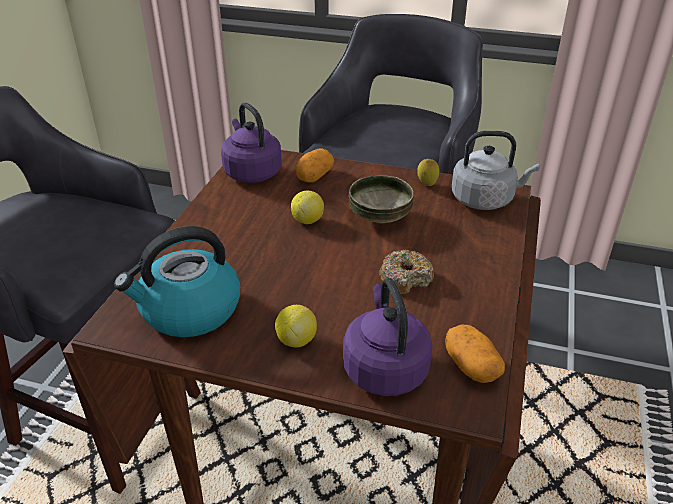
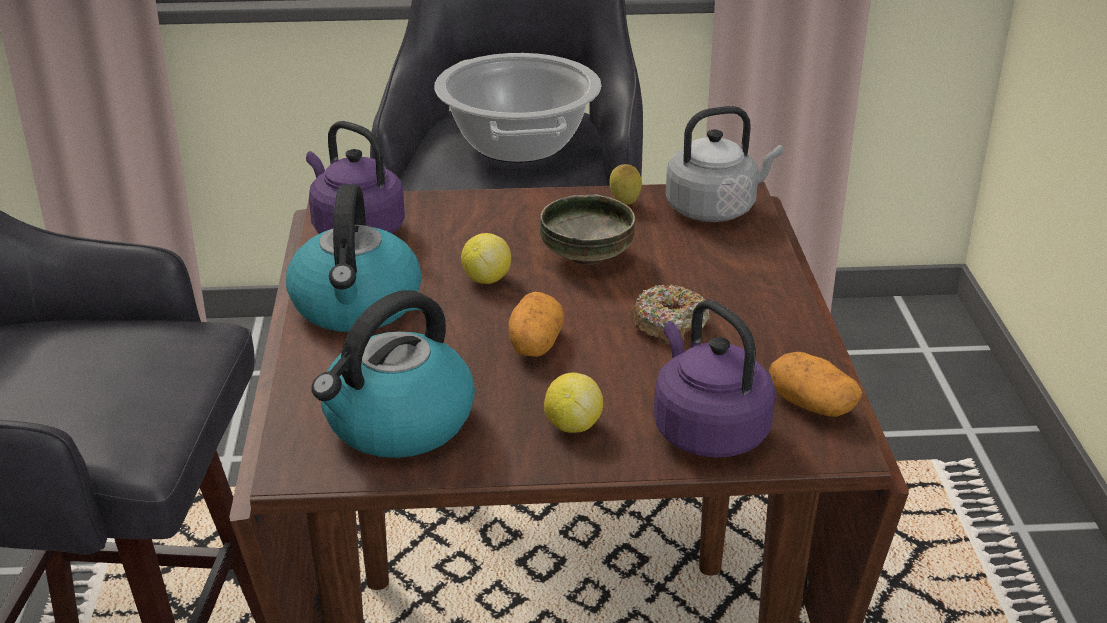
camera: 20 degrees left, 5 degrees down
potato [296,148,334,183] -> potato moved to [508,292,564,357]
none -> kettle [286,184,422,332]
none -> cooking pot [434,53,601,163]

